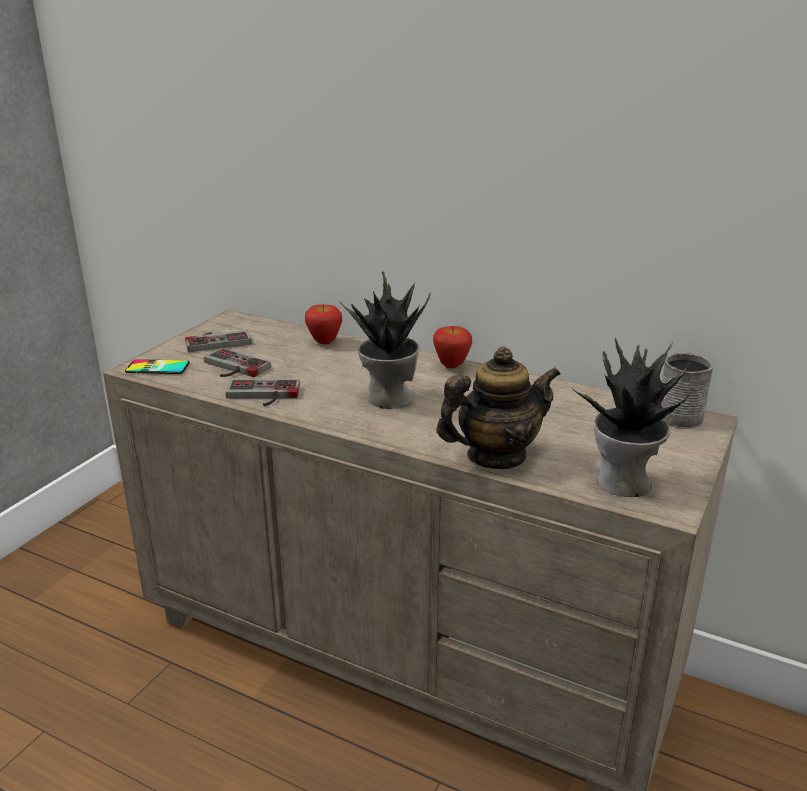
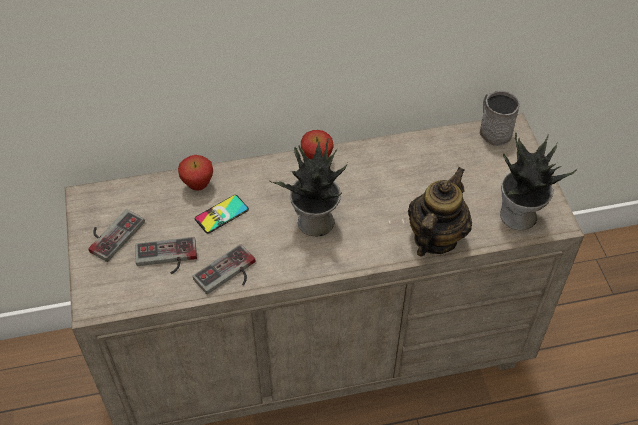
camera: 40 degrees left, 25 degrees up
phone [125,359,190,374] -> phone moved to [195,195,249,234]

